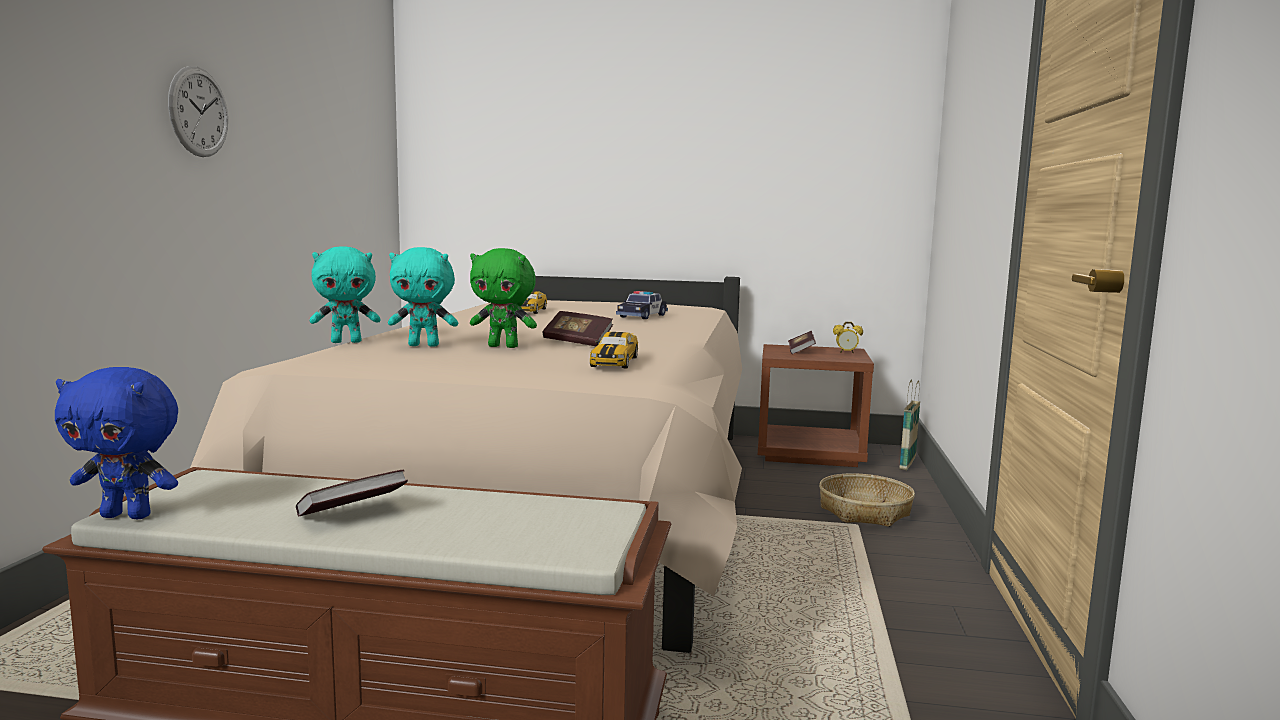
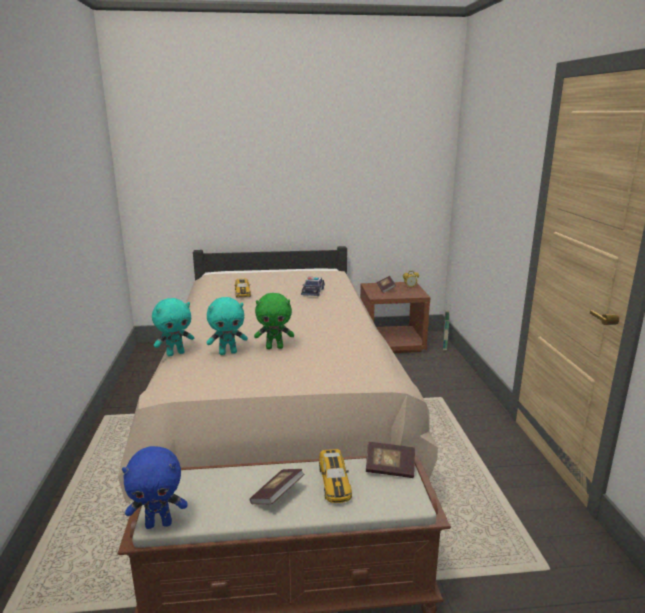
camera: 15 degrees left, 10 degrees up
wall clock [168,66,228,157] -> none
book [543,311,613,346] -> book moved to [366,442,415,478]
toy car [590,332,638,368] -> toy car moved to [319,449,352,503]
basket [819,473,915,527] -> none

